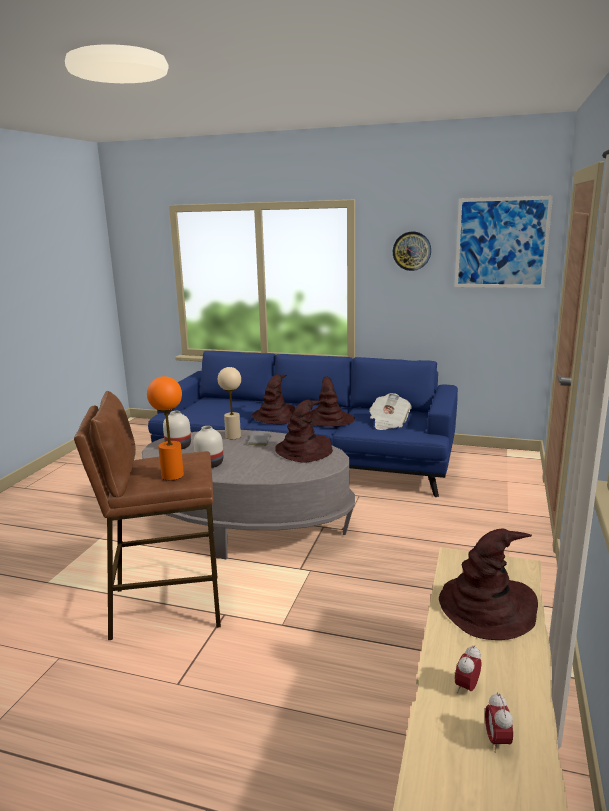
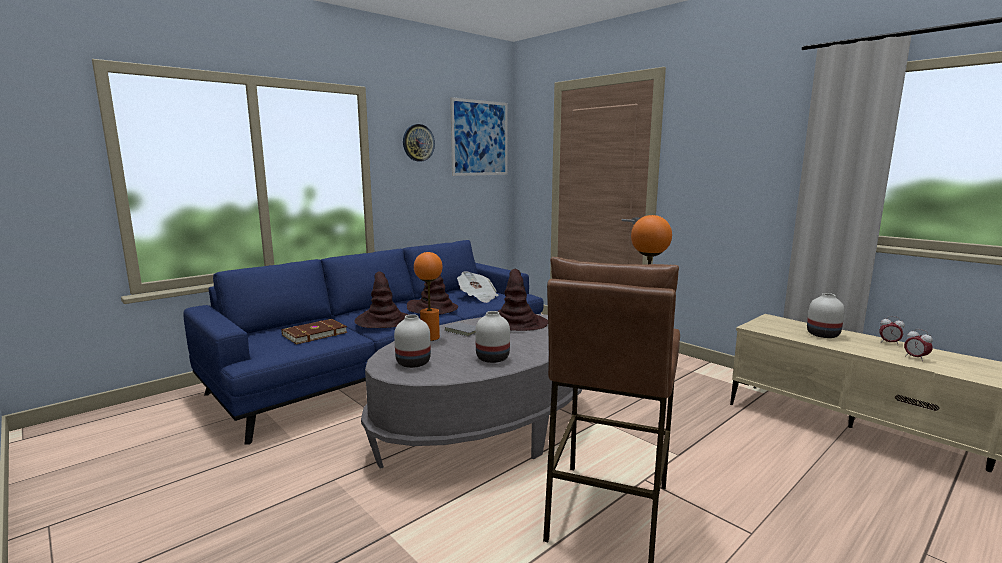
camera: 60 degrees left, 5 degrees down
beige table lamp [218,367,241,439] -> orange table lamp [414,252,443,341]
brown hat [439,529,538,640] -> white vase [807,293,845,338]
alarm clock [485,692,513,753] -> alarm clock moved to [879,316,905,344]
none -> brown book [281,319,347,344]

